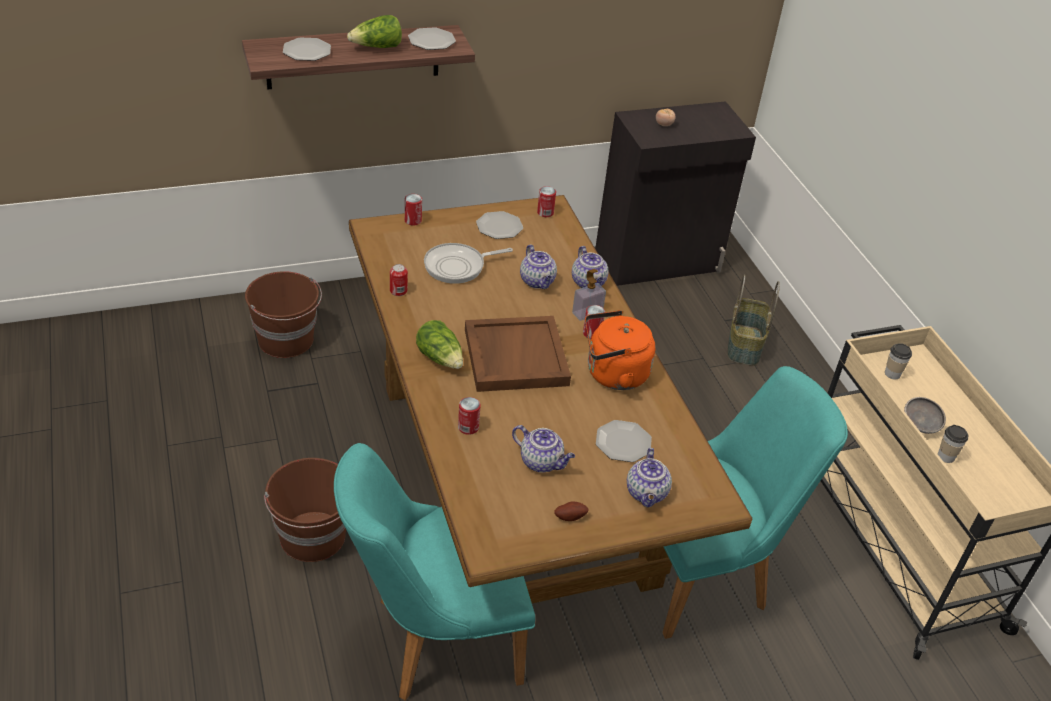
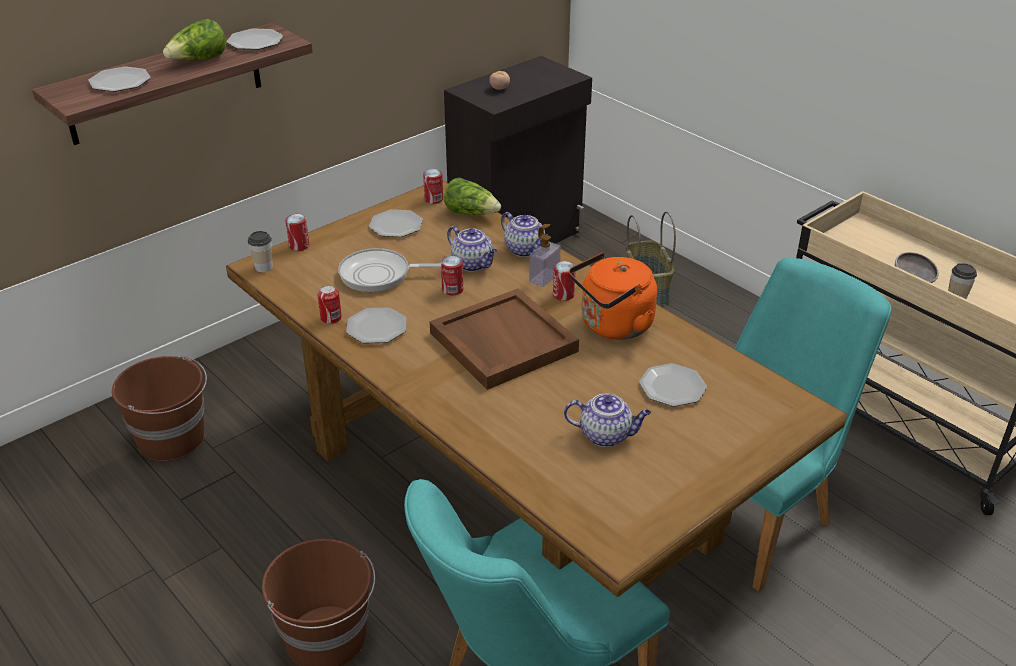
camera: 20 degrees left, 5 degrees down
lettuce [416,320,463,369] -> lettuce moved to [444,178,501,215]
frying pan [424,243,513,284] -> frying pan turned 45 degrees clockwise [338,248,441,292]
can [458,397,481,435] -> can moved to [441,256,463,295]
potato [554,501,588,521] -> none
teapot [627,448,672,507] -> none
cup [885,343,912,379] -> cup moved to [248,231,273,273]
none -> plate [346,308,407,344]

